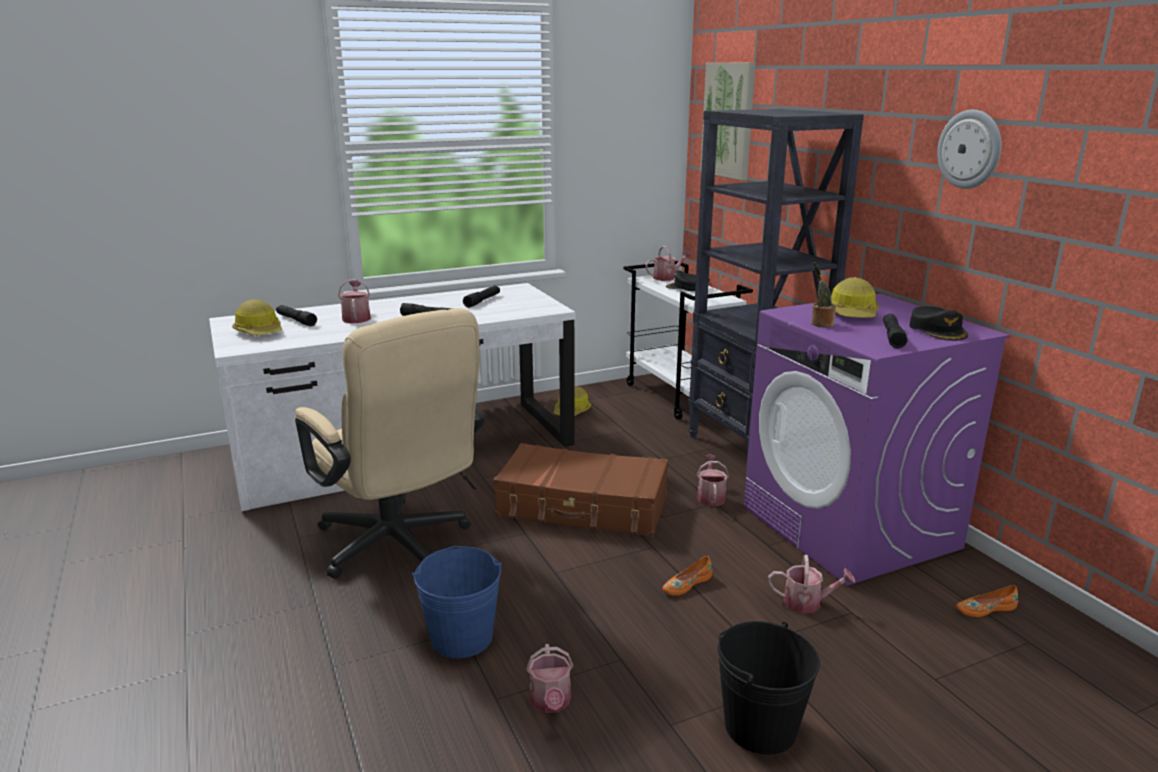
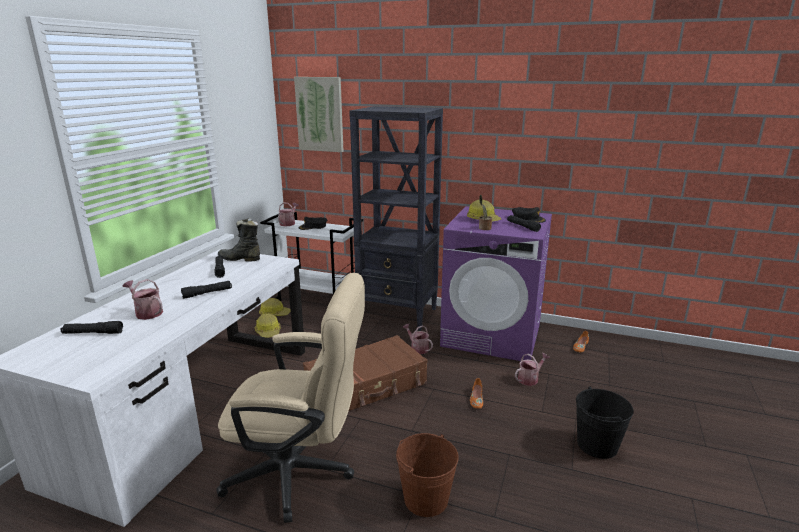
camera: 45 degrees left, 0 degrees up
hard hat [232,299,282,335] -> hard hat moved to [259,298,291,316]
blue bucket [412,546,502,658] -> brown bucket [396,433,459,517]
watering can [526,644,573,713] -> none
wall clock [937,110,1002,189] -> none
none -> black boot [218,218,260,262]

